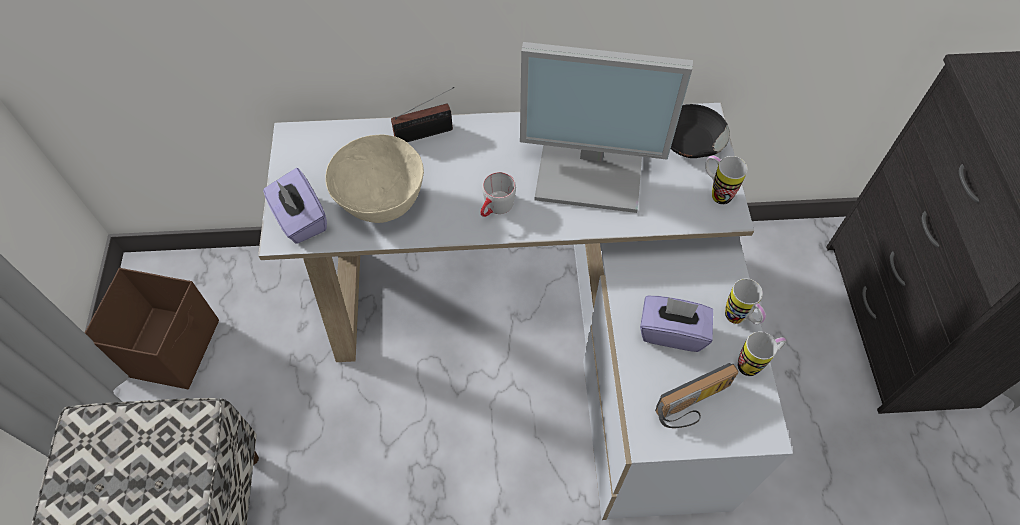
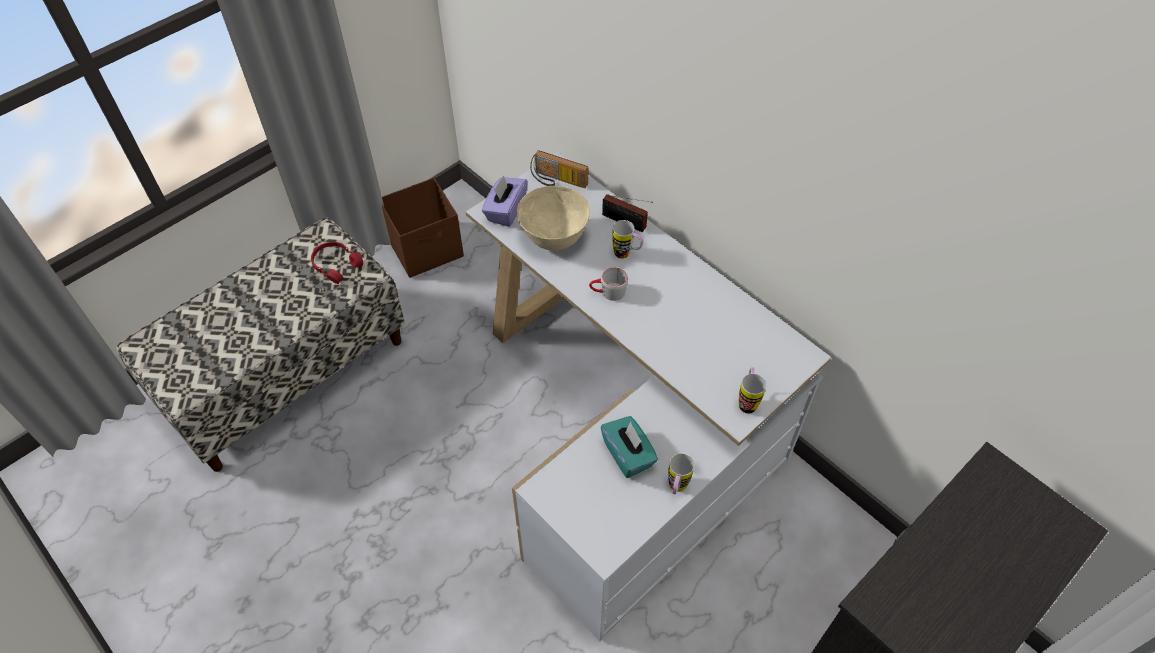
camera: 50 degrees right, 5 degrees down
monitor [520,42,693,213] -> none
purple tissue box [640,296,713,352] -> turquoise tissue box [601,416,658,478]
radio [655,363,739,428] -> radio moved to [530,150,588,188]
black bowl [671,104,730,158] -> none
mug [738,332,786,376] -> mug moved to [612,220,643,259]
none -> red headphones [311,242,363,284]

